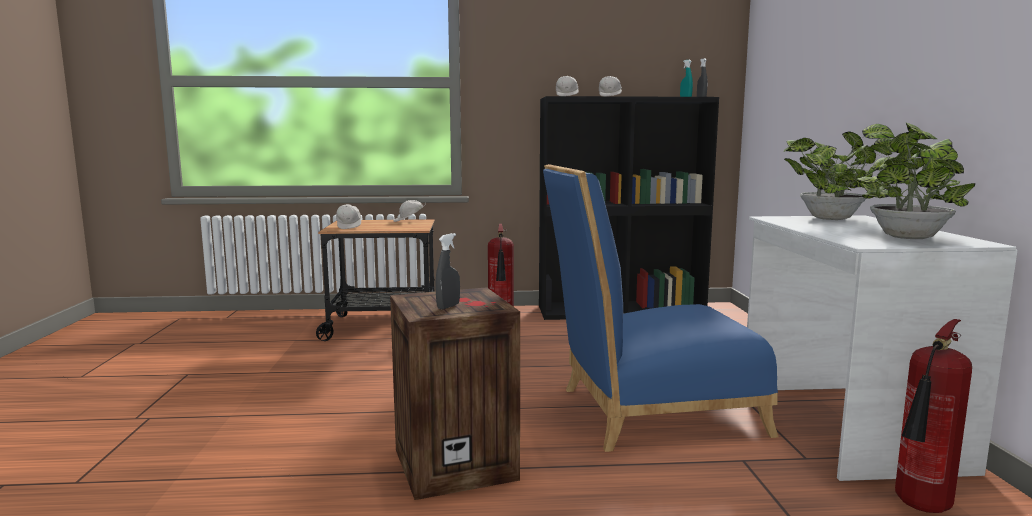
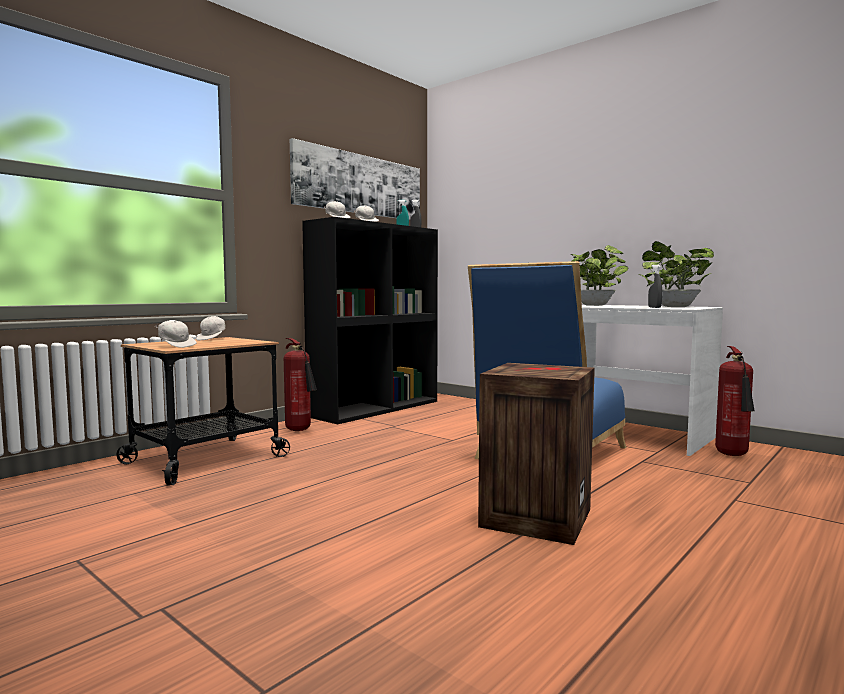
camera: 45 degrees left, 5 degrees down
grey spray bottle [435,233,460,309] -> grey spray bottle moved to [648,265,662,308]
none -> picture [290,138,420,220]

